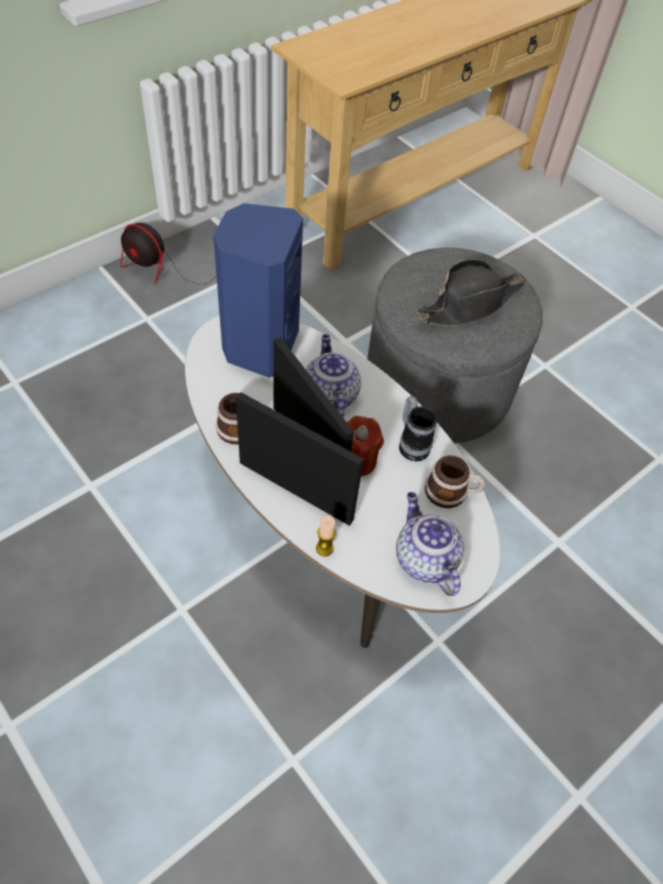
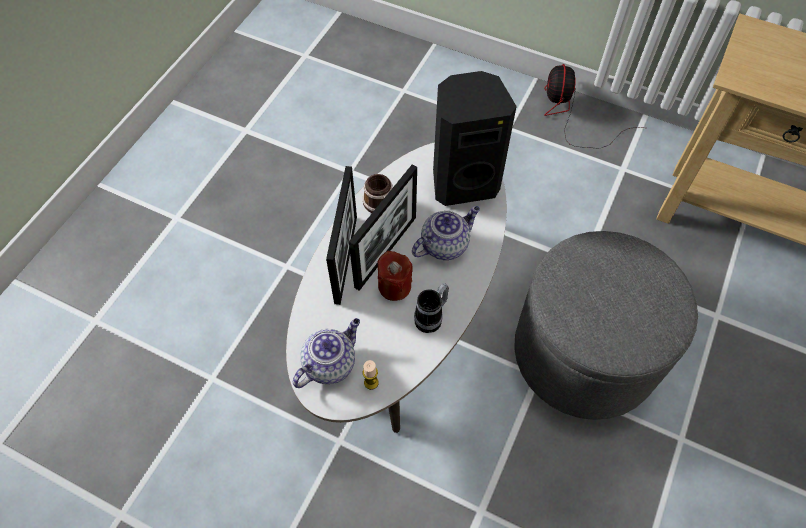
camera: 70 degrees right, 5 degrees up
blue speaker [213,203,303,378] -> black speaker [433,71,517,206]
candle [316,516,336,556] -> candle moved to [363,360,379,390]
black hat [417,259,525,326] -> none
mug [425,455,486,508] -> none

